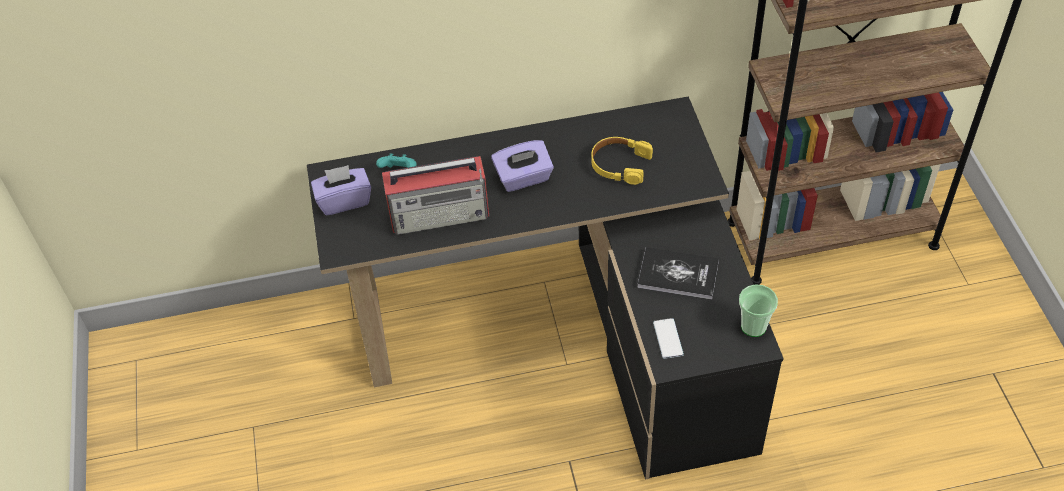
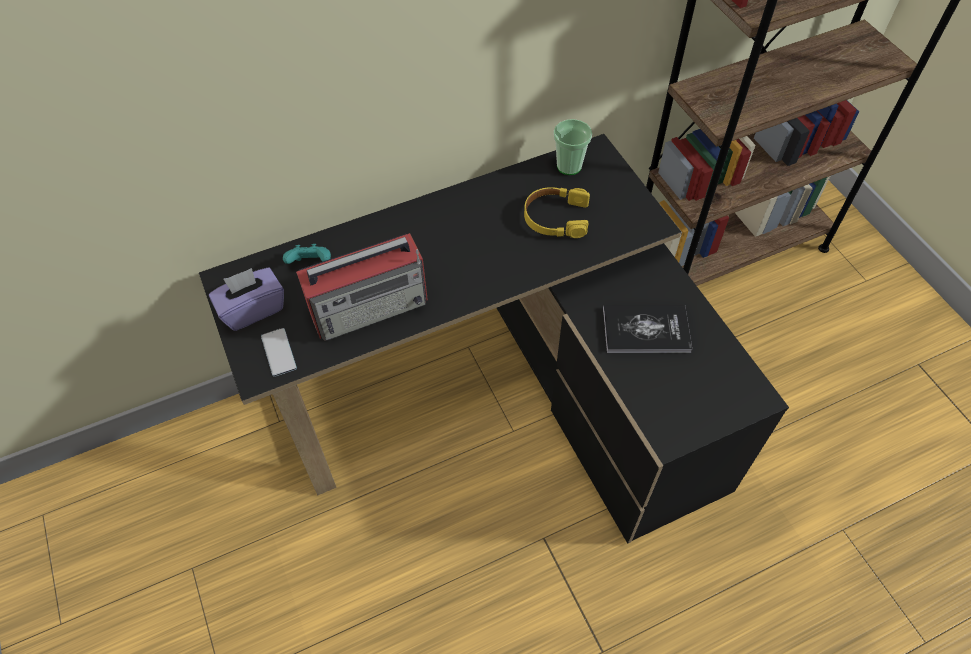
camera: 15 degrees left, 5 degrees up
purple tissue box [491,140,554,192] -> none
phone [653,318,684,359] -> phone moved to [261,328,297,377]
cup [739,284,778,337] -> cup moved to [553,119,592,175]

